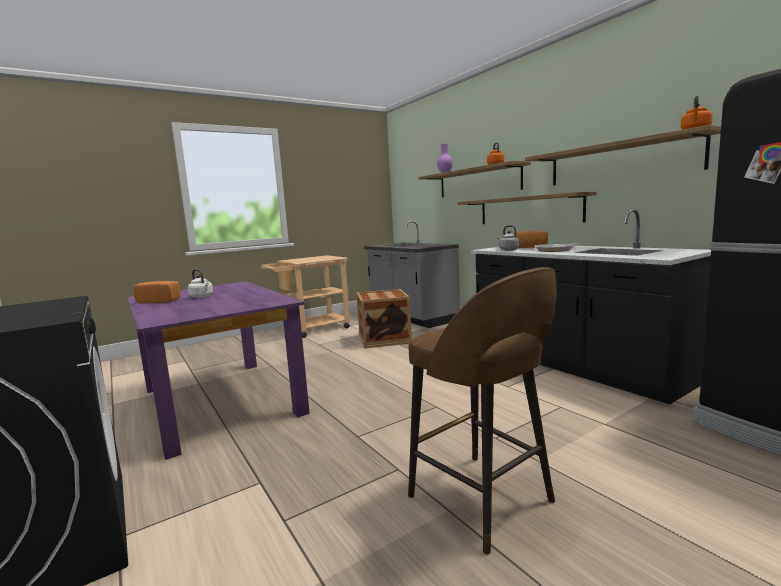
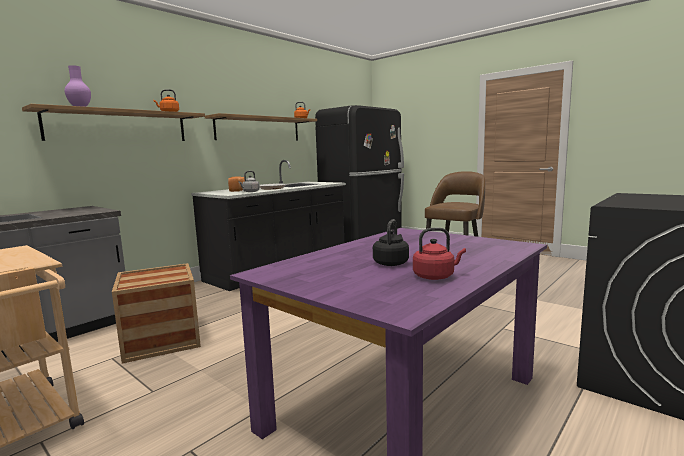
camera: 105 degrees left, 0 degrees up
bread [134,281,180,303] -> red kettle [413,228,466,280]
white kettle [188,269,213,298] -> black kettle [373,219,409,266]
shelf [458,192,597,224] -> none

